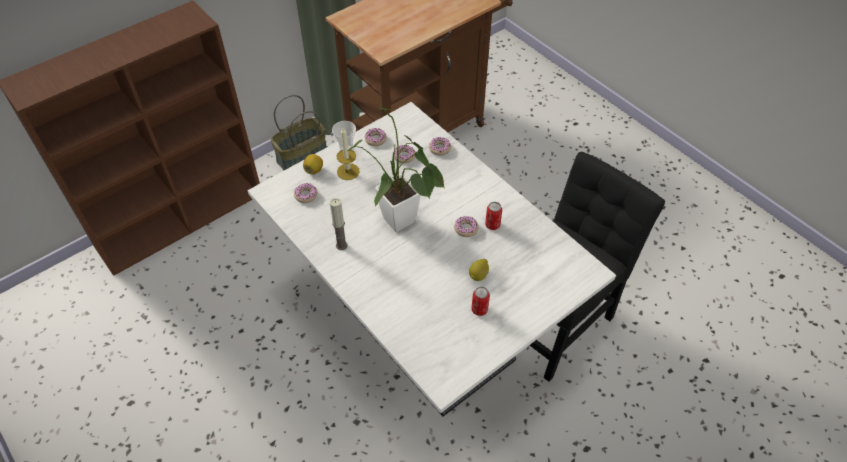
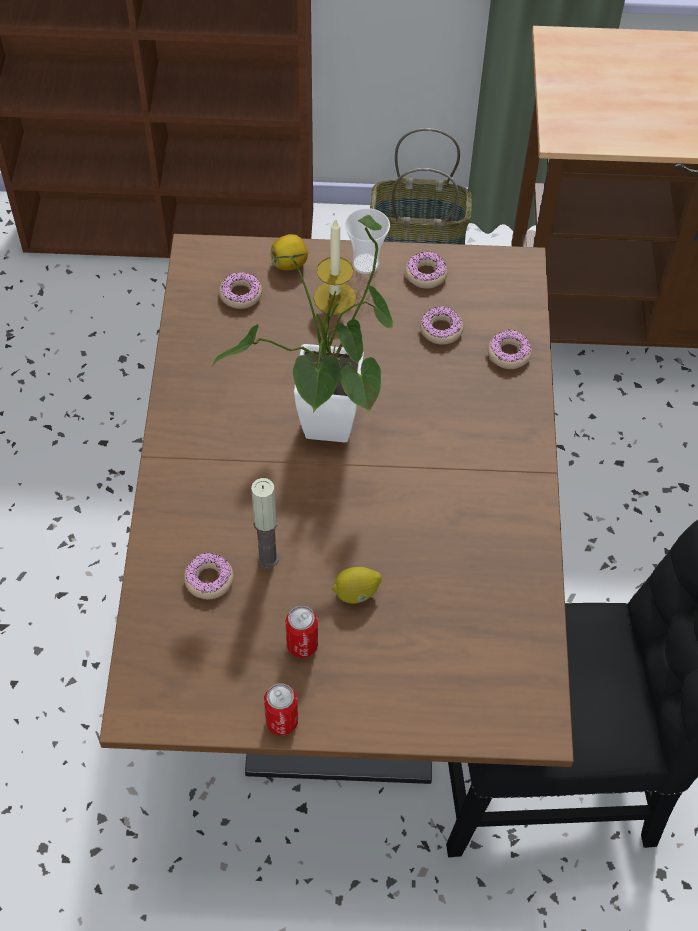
camera: 40 degrees right, 5 degrees up
white dining table [248,102,616,417] -> brown dining table [99,234,574,784]
candle [330,198,348,250] -> candle moved to [251,478,279,568]
donut [454,216,479,237] -> donut moved to [184,553,234,599]
can [485,202,502,230] -> can moved to [264,684,298,735]

